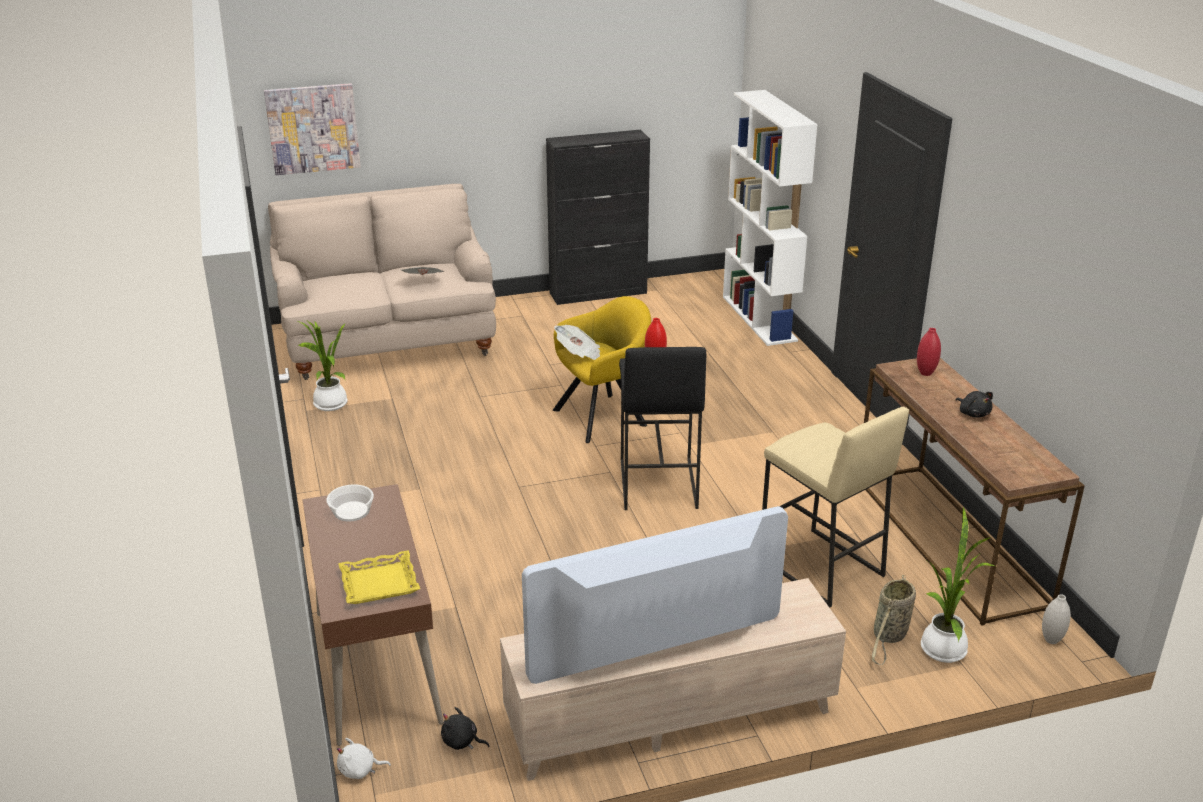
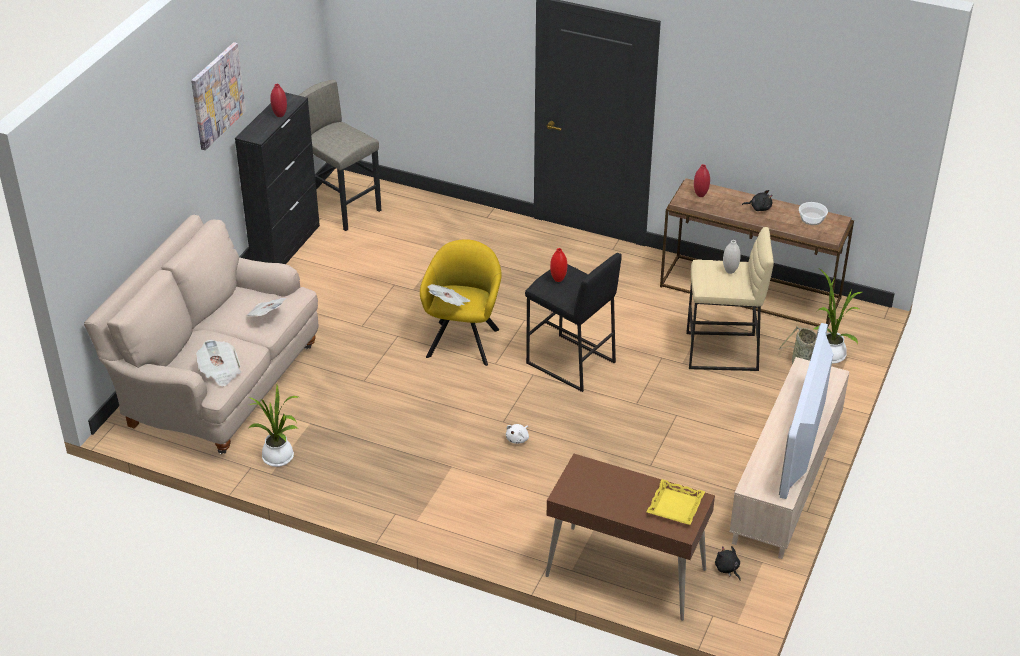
camera: 50 degrees left, 10 degrees up
picture [264,83,361,175] -> picture moved to [191,42,246,150]
bowl [326,484,374,522] -> bowl moved to [799,202,828,225]
white plush toy [337,738,391,779] -> white plush toy moved to [506,424,529,444]
black plush toy [441,707,490,750] -> black plush toy turned 90 degrees clockwise [715,546,741,581]
white bookcase [723,90,817,346] -> none
white vase [1042,594,1071,644] -> white vase moved to [723,240,741,274]
none -> newspaper [196,339,241,387]
none -> red vase [270,84,287,117]
none -> grey stool [299,80,381,231]

